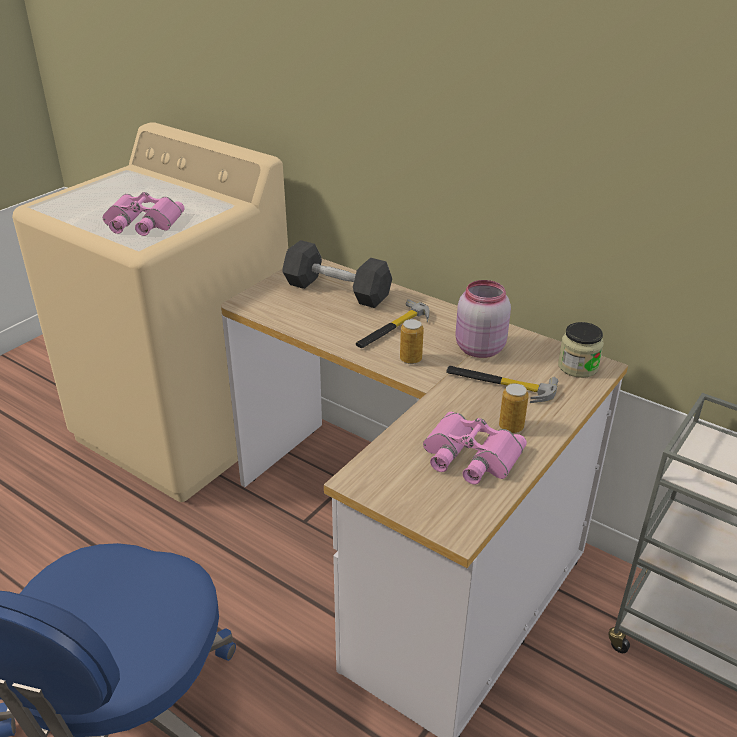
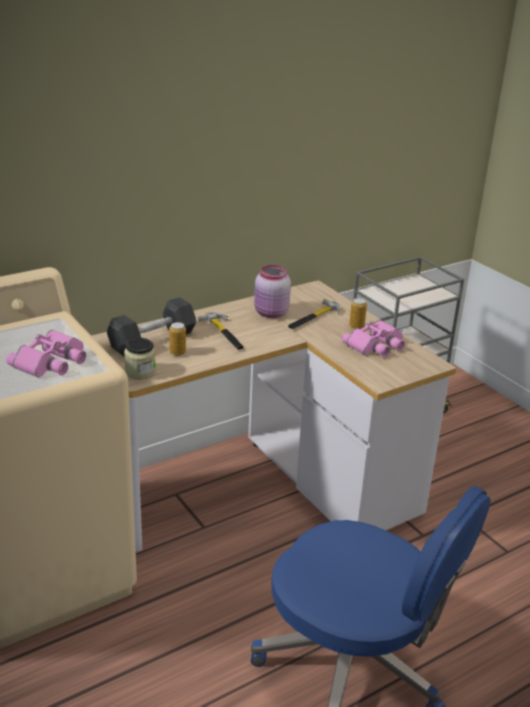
camera: 70 degrees left, 5 degrees down
can [400,319,424,364] -> can moved to [169,322,186,356]
jar [558,322,604,378] -> jar moved to [124,338,156,380]

